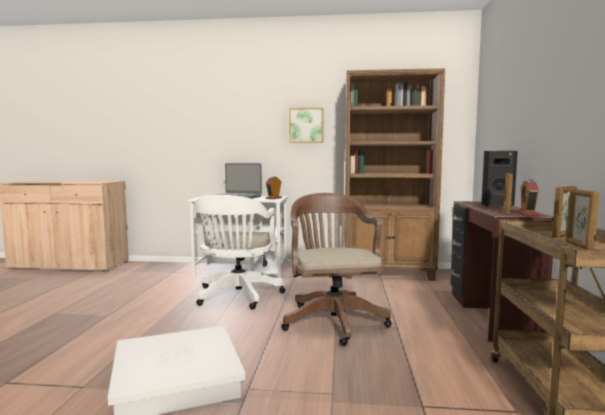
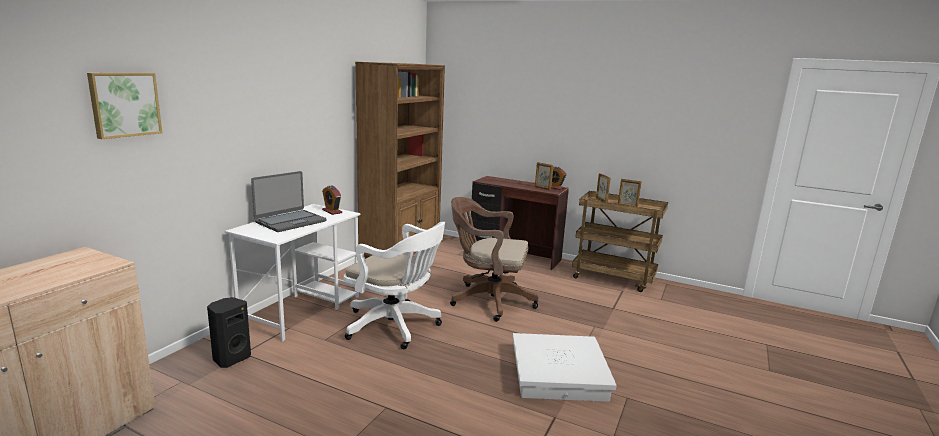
camera: 70 degrees left, 10 degrees up
picture [289,108,323,143] -> picture moved to [87,73,162,139]
black speaker [481,151,518,206] -> black speaker moved to [207,297,251,368]

